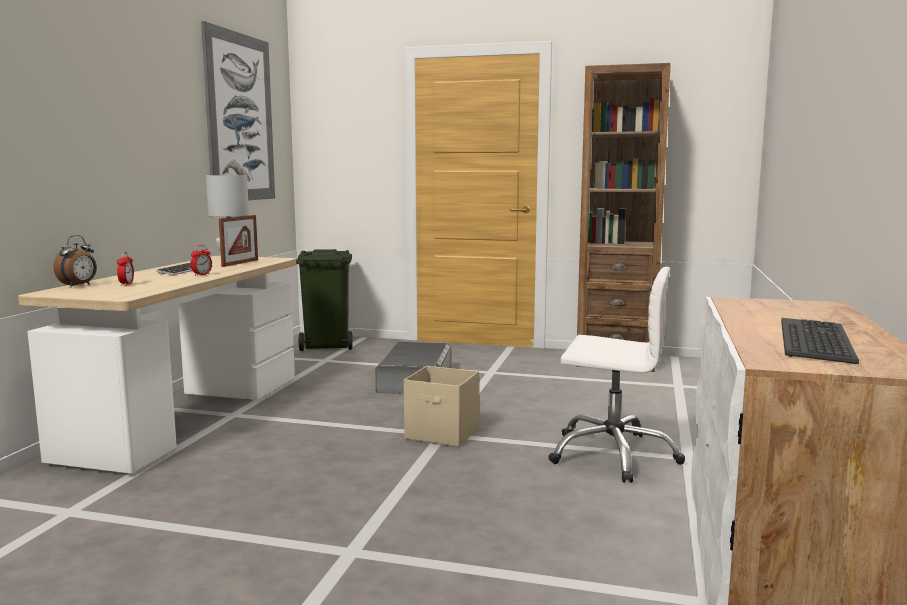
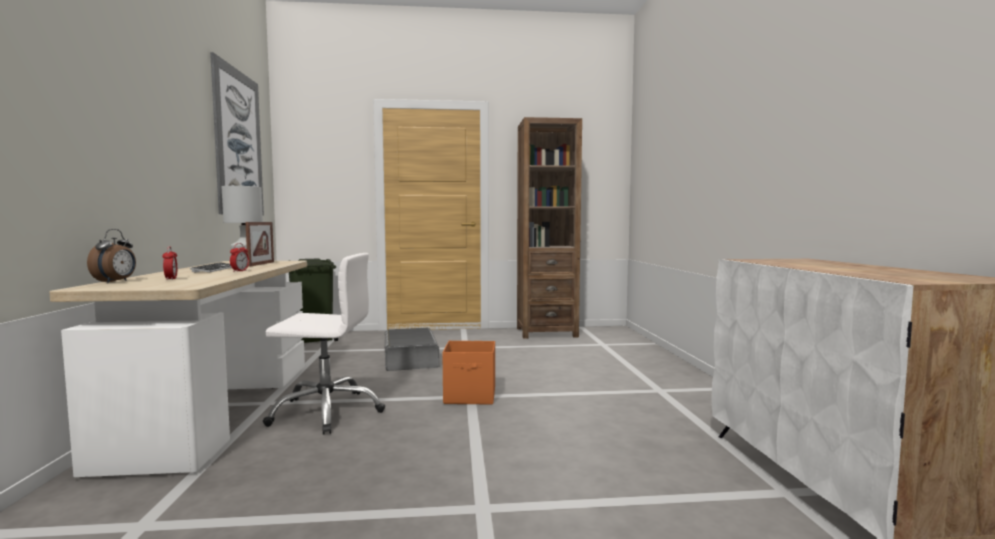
camera: 20 degrees left, 5 degrees down
beige storage box [404,366,479,447] -> orange storage box [443,341,495,405]
white office chair [548,267,685,483] -> white office chair moved to [263,253,385,435]
keyboard [781,318,859,364] -> none

